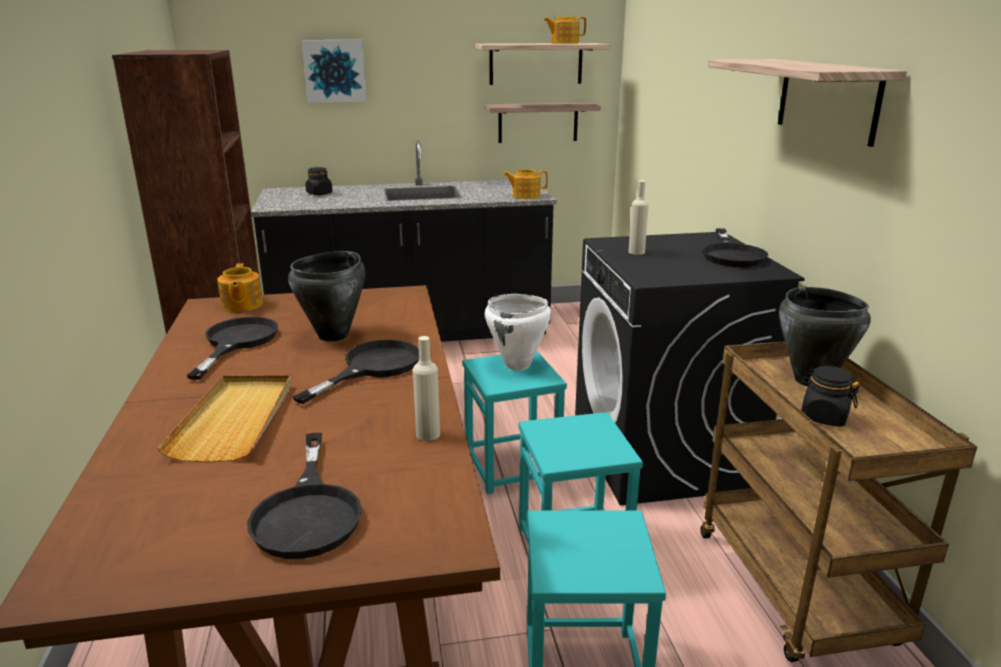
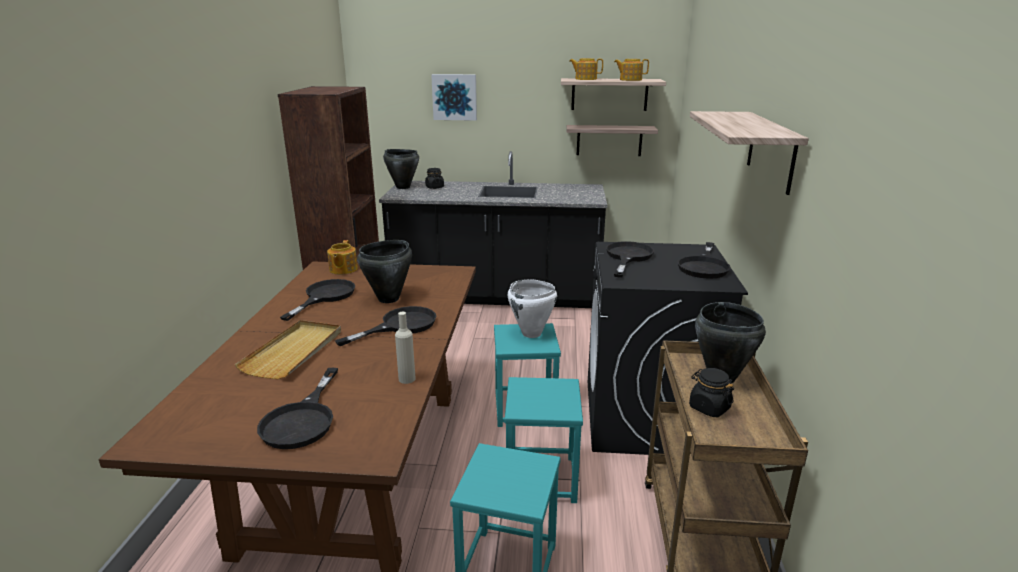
camera: 15 degrees right, 0 degrees up
teapot [504,169,548,199] -> teapot moved to [569,58,603,80]
beige bottle [628,181,649,255] -> black frying pan [606,241,654,278]
none -> black cooking pot [383,149,419,189]

